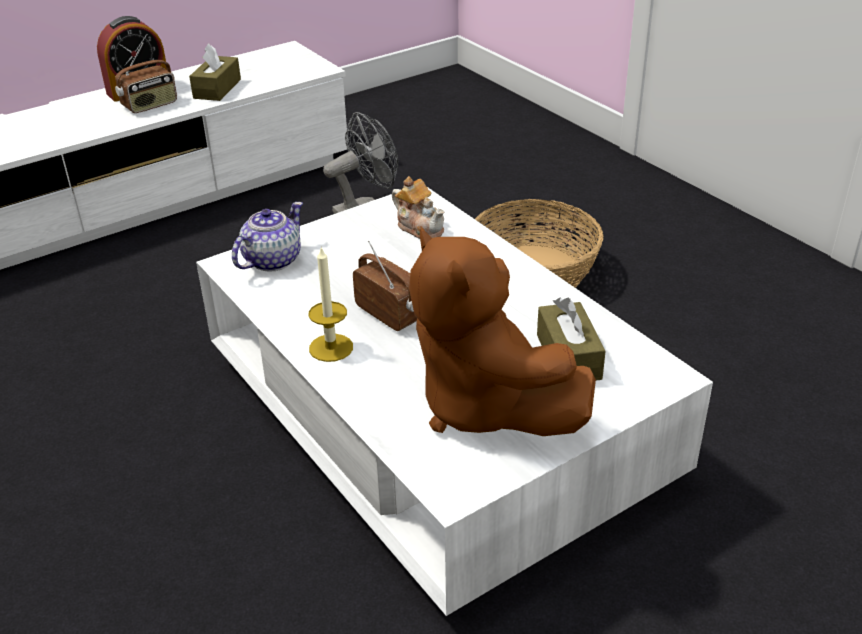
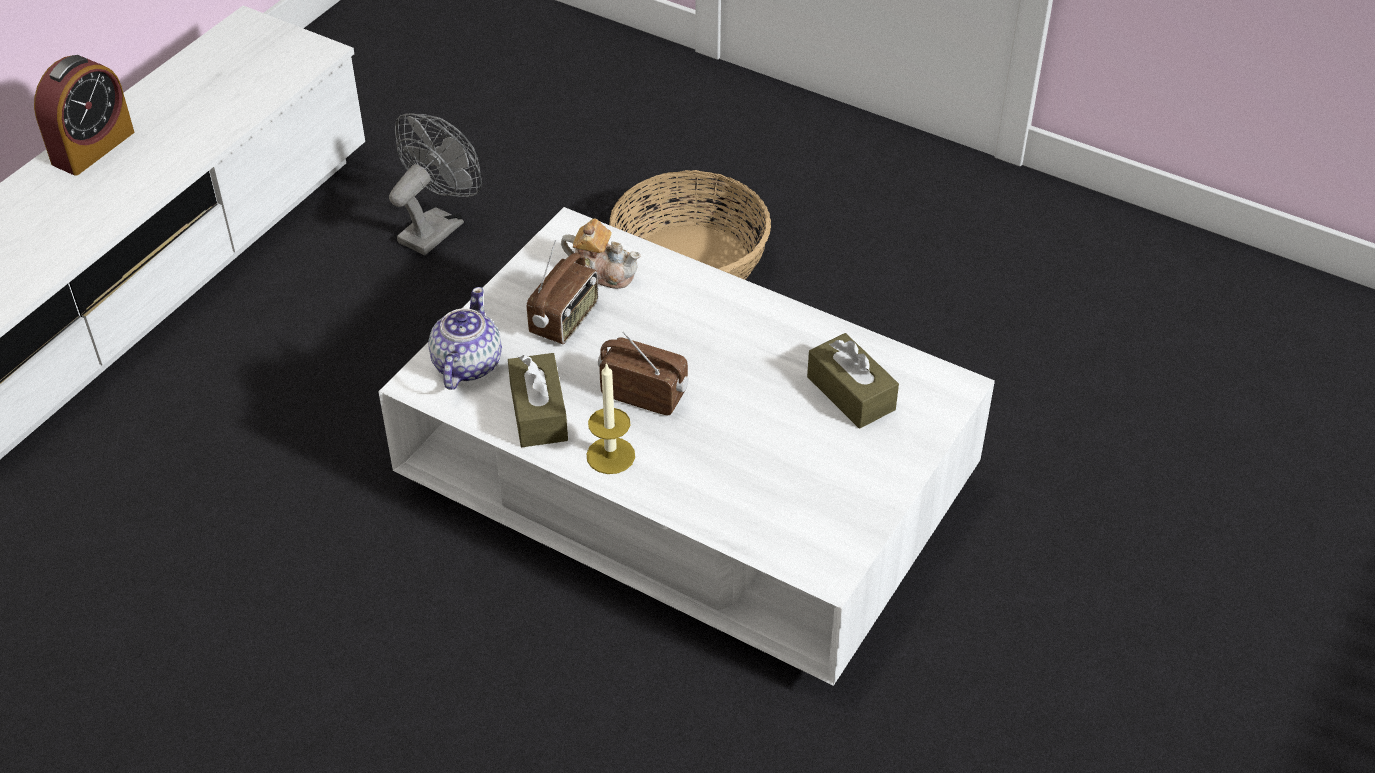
camera: 25 degrees left, 10 degrees up
radio [115,42,177,113] -> radio moved to [527,240,598,344]
brown tissue box [189,44,241,101] -> brown tissue box moved to [508,353,568,447]
brown plush toy [409,227,596,436] -> none

